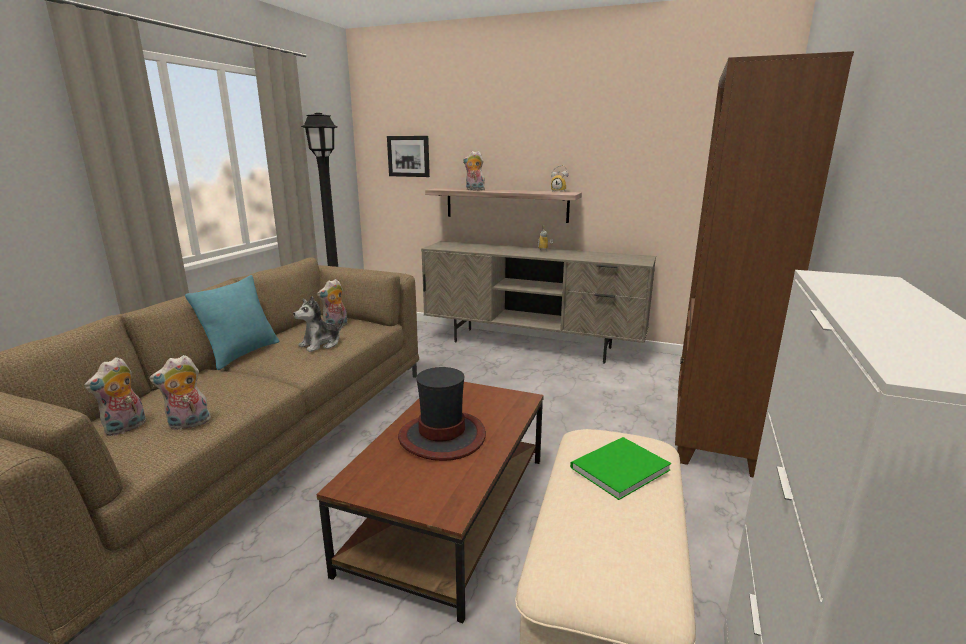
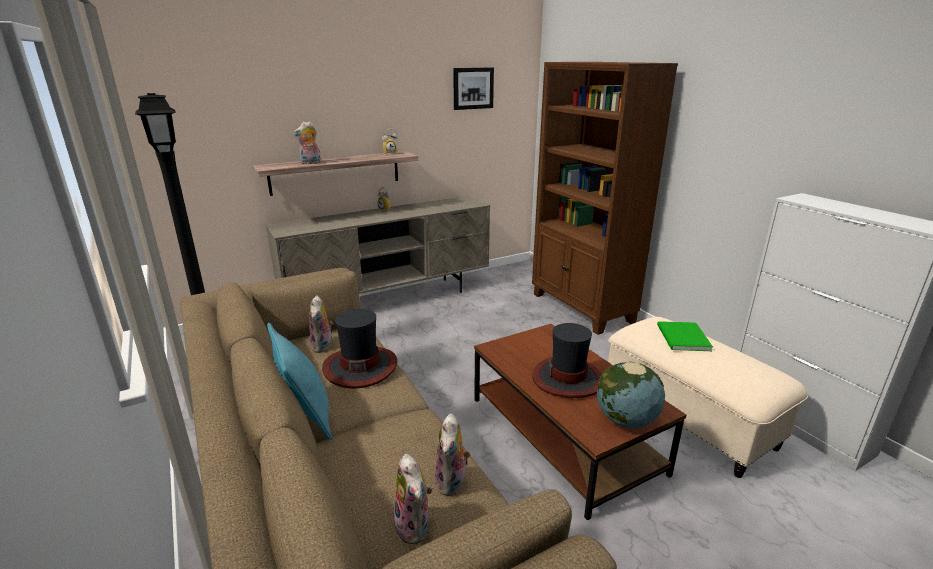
camera: 50 degrees left, 5 degrees up
plush toy [293,296,344,352] -> hat [322,309,397,388]
picture [387,136,430,177] -> picture moved to [453,68,494,110]
none -> globe [597,362,665,428]

